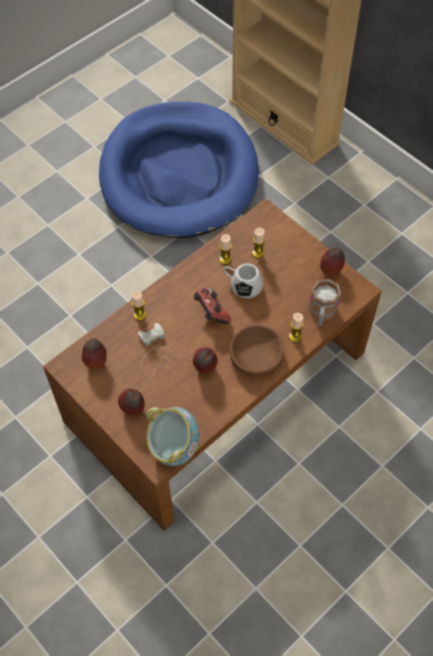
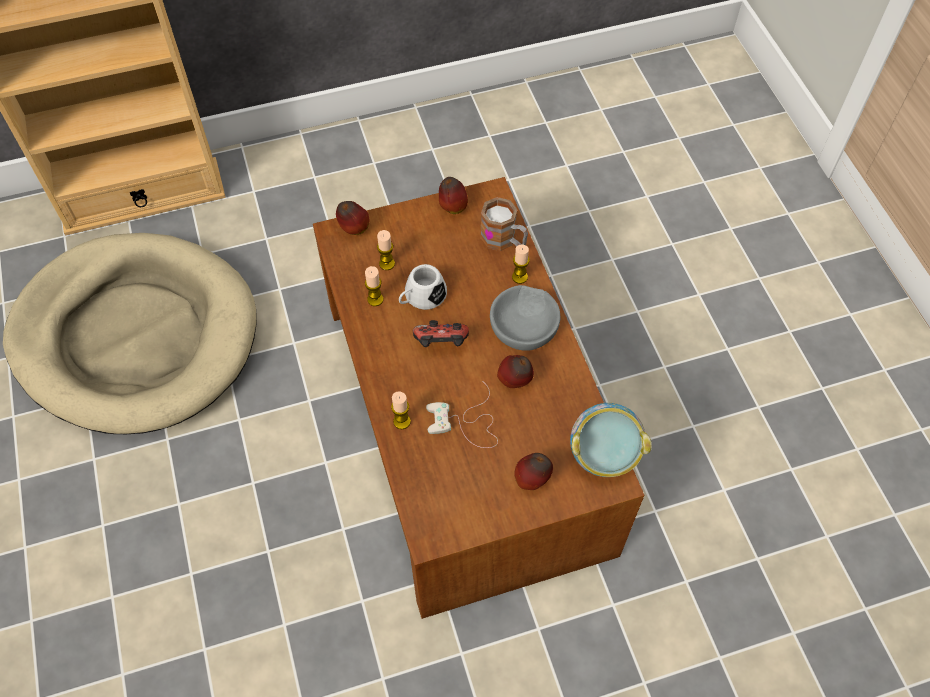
camera: 65 degrees left, 0 degrees up
apple [82,338,107,370] -> apple moved to [336,201,369,235]
blue dog bed [99,102,259,238] -> beige dog bed [3,233,257,434]
brown bowl [230,325,285,377] -> grey bowl [490,285,560,351]

